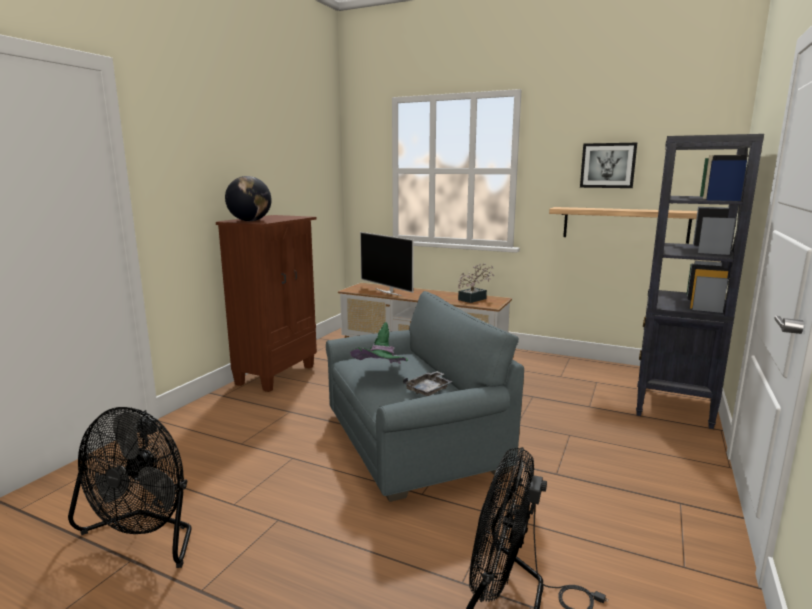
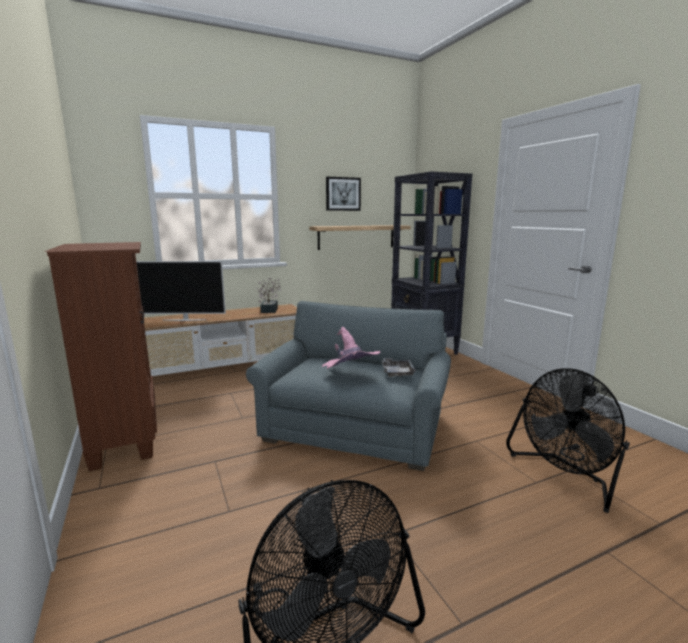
camera: 50 degrees left, 0 degrees up
globe [225,176,272,221] -> none
green hat [350,322,408,364] -> pink hat [322,327,380,369]

